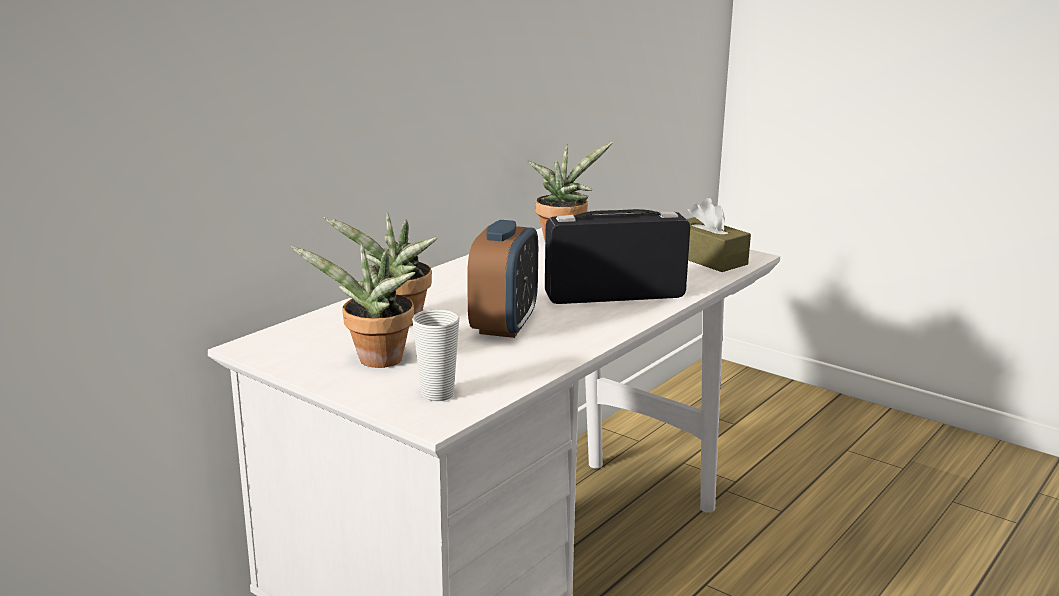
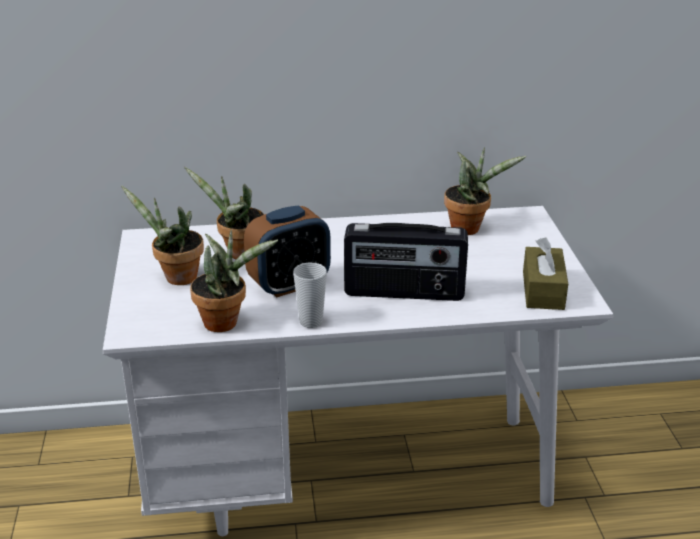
camera: 45 degrees right, 10 degrees up
cup [412,309,459,402] -> cup moved to [293,262,327,328]
radio [545,209,690,304] -> radio turned 150 degrees clockwise [344,223,468,301]
none -> potted plant [190,230,278,332]

